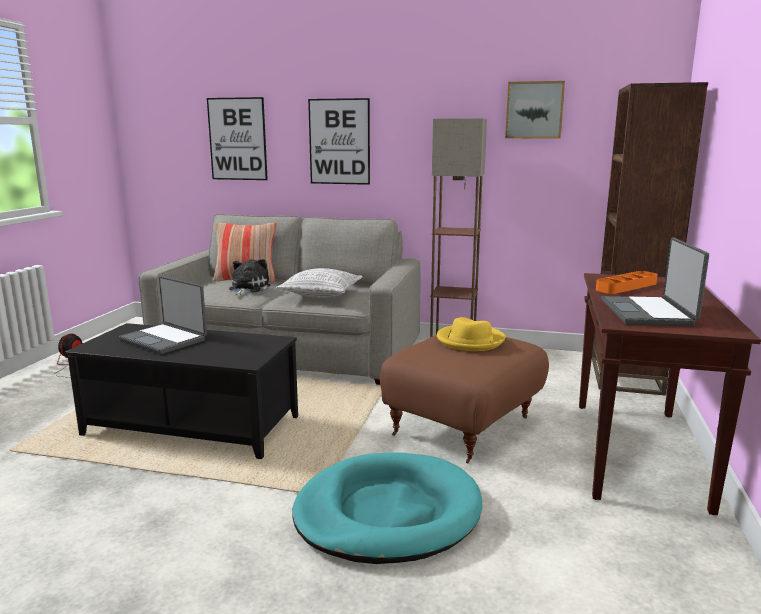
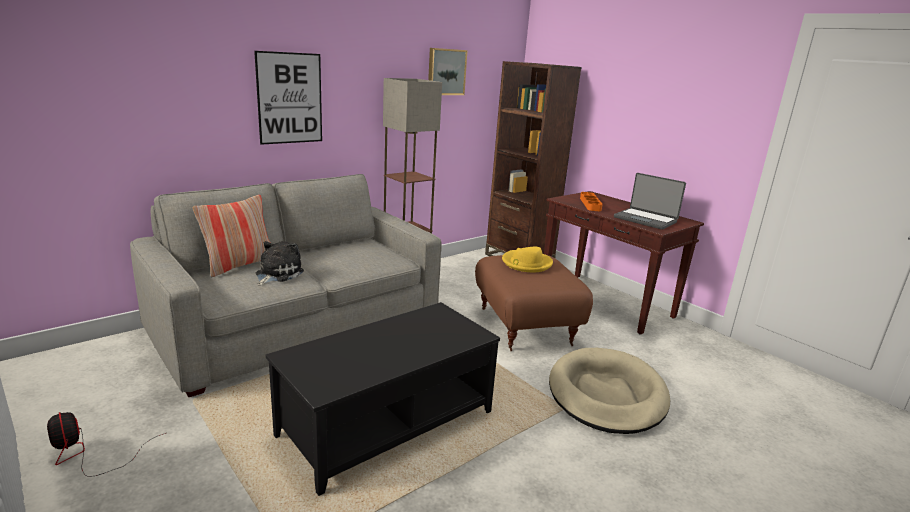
camera: 55 degrees left, 5 degrees up
laptop [119,276,207,354] -> none
picture [207,97,268,180] -> none
plush toy [229,259,270,296] -> plush toy turned 60 degrees clockwise [255,241,304,286]
pillow [276,268,363,298] -> none
turquoise dog bed [292,453,482,564] -> beige dog bed [549,348,670,434]

